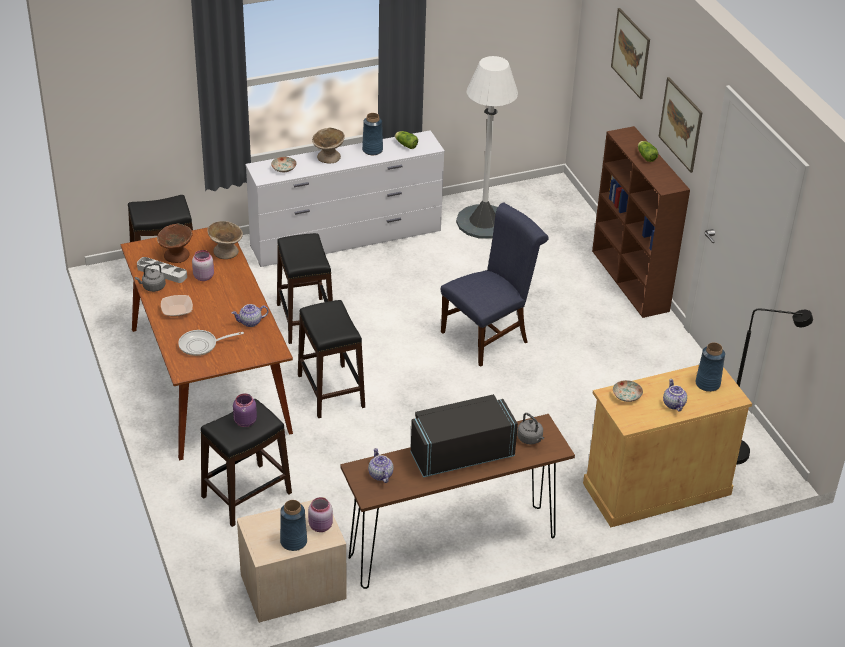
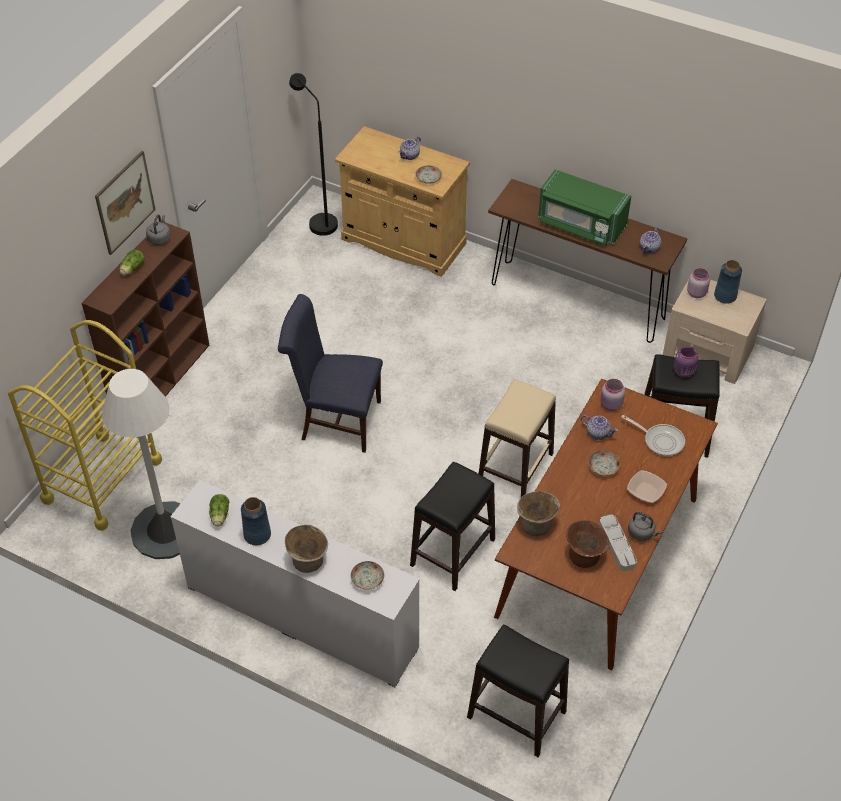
camera: 130 degrees left, 10 degrees up
pink jar [192,250,214,281] -> pink jar moved to [600,379,625,411]
black stool [298,300,365,418] -> beige stool [479,380,556,497]
black microwave [411,394,518,478] -> green microwave [538,169,631,246]
grey kettle [517,413,544,445] -> grey kettle moved to [146,214,171,245]
picture [611,8,650,99] -> none
blue vase [695,342,725,392] -> none
none -> yellow cart [8,320,162,531]
none -> plate [589,451,620,476]

